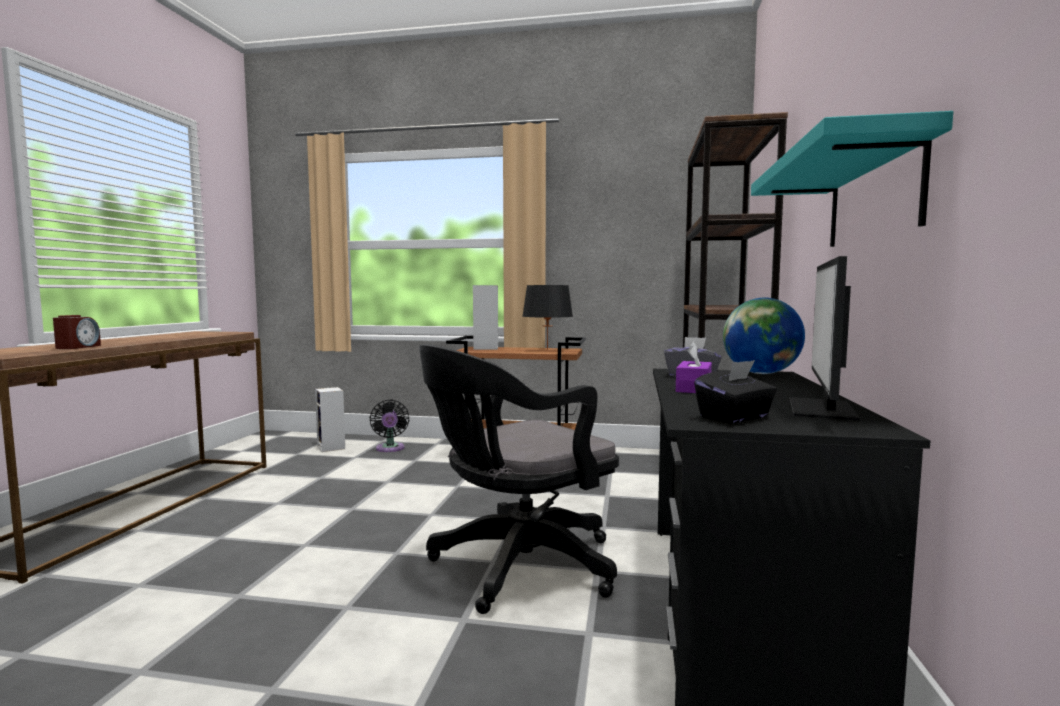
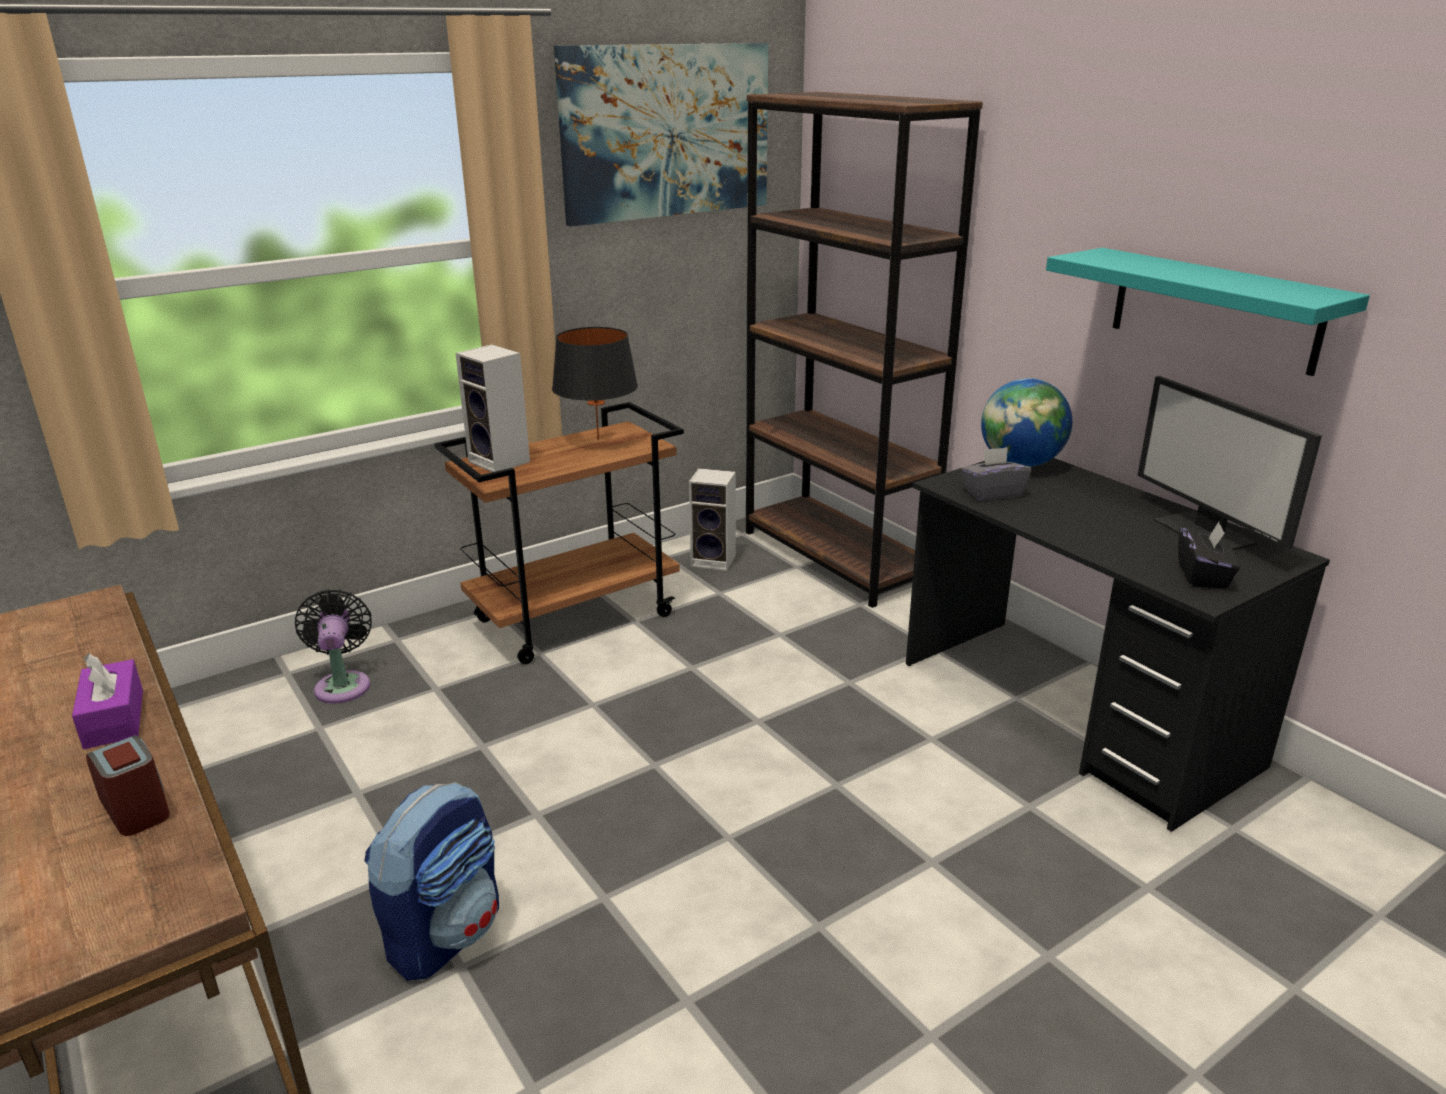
camera: 45 degrees left, 20 degrees up
speaker [315,387,345,452] -> speaker moved to [689,468,736,571]
black fan [369,400,409,452] -> black fan turned 135 degrees counterclockwise [295,589,372,704]
black office chair [419,344,619,614] -> none
purple tissue box [676,342,712,393] -> purple tissue box moved to [72,653,143,749]
none -> backpack [365,782,499,981]
none -> picture [554,43,768,227]

